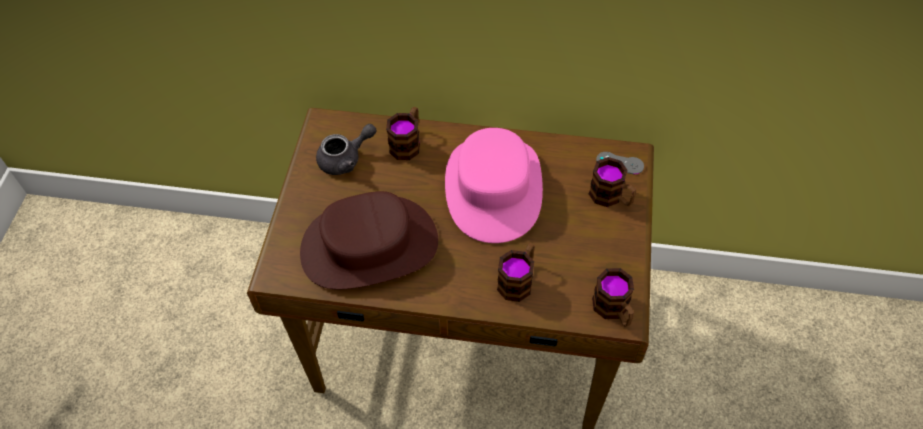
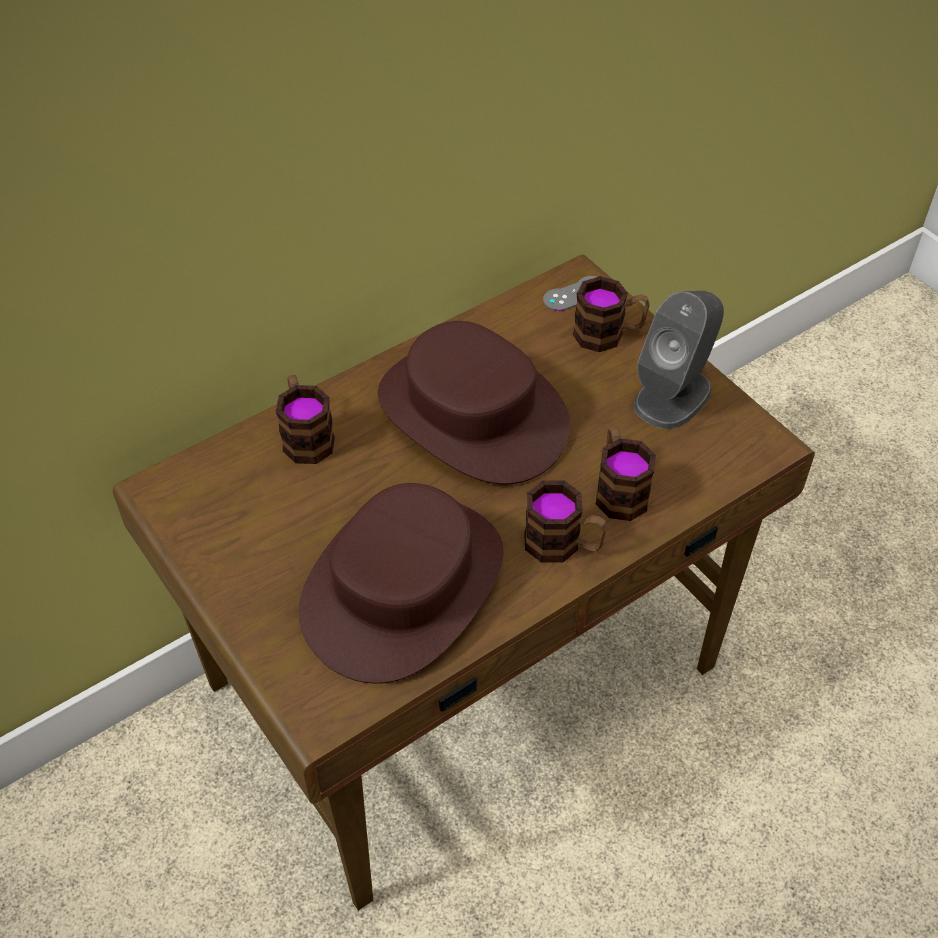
camera: 45 degrees left, 5 degrees down
grey teapot [316,124,376,175] -> none
pink hat [445,128,543,243] -> brown hat [378,321,570,484]
mug [592,268,634,326] -> mug moved to [524,481,607,563]
none -> grey speaker [634,291,724,429]

